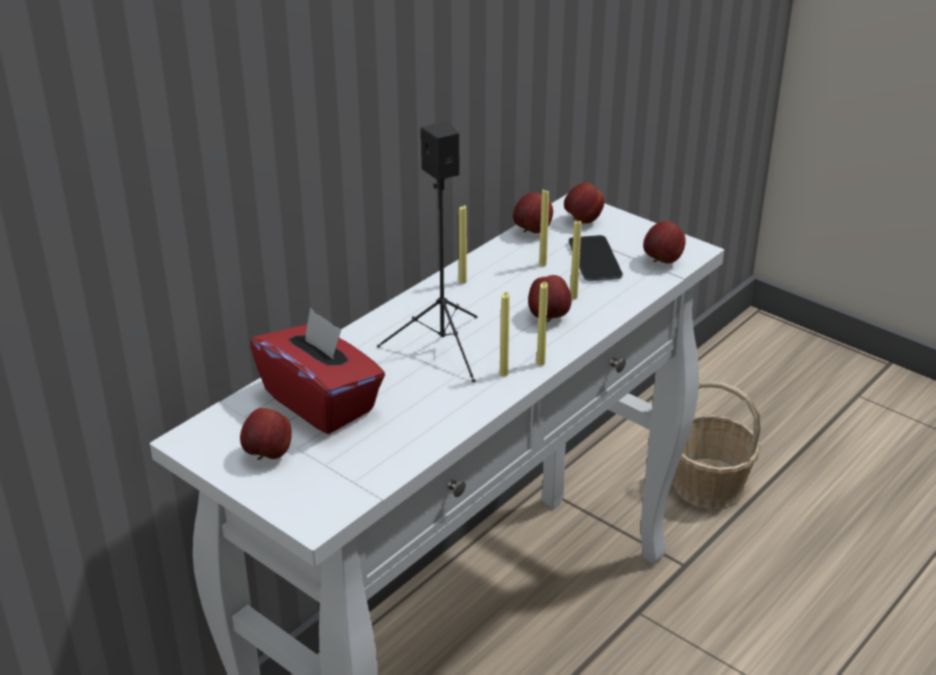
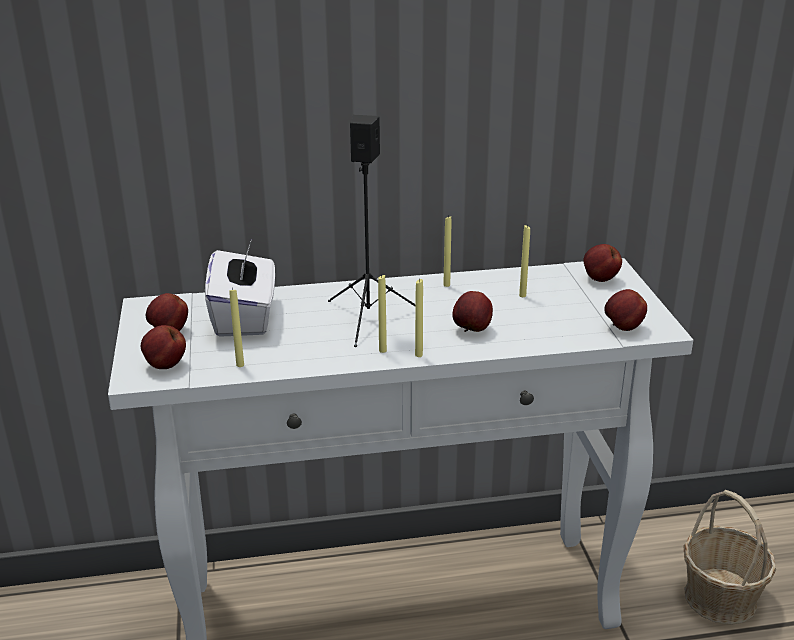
camera: 40 degrees right, 5 degrees down
red tissue box [250,307,385,434] -> white tissue box [205,240,275,337]
apple [513,192,553,233] -> apple moved to [141,325,186,369]
phone [569,235,623,281] -> none
yellow candle [570,221,581,299] -> yellow candle moved to [229,288,244,367]

